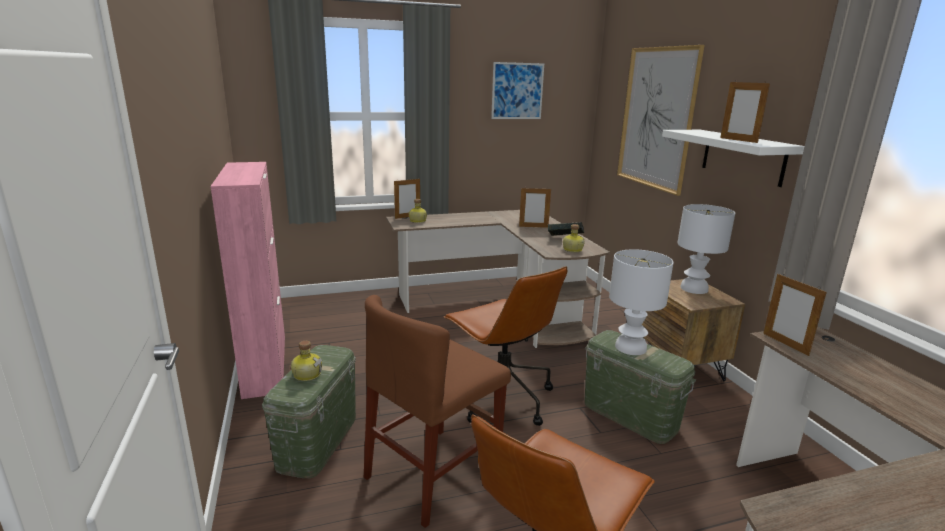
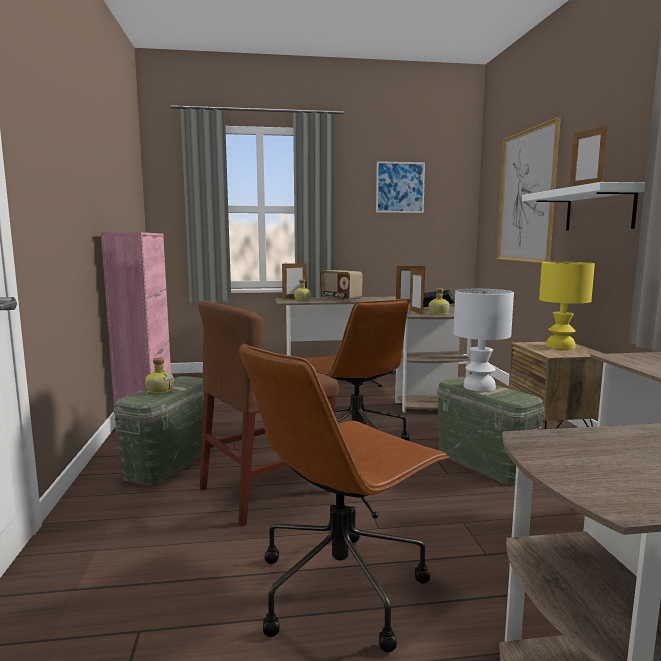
camera: 10 degrees right, 10 degrees down
white table lamp [678,204,735,294] -> yellow table lamp [539,262,595,349]
picture frame [763,274,827,356] -> picture frame moved to [410,268,425,314]
none -> radio [320,270,363,301]

